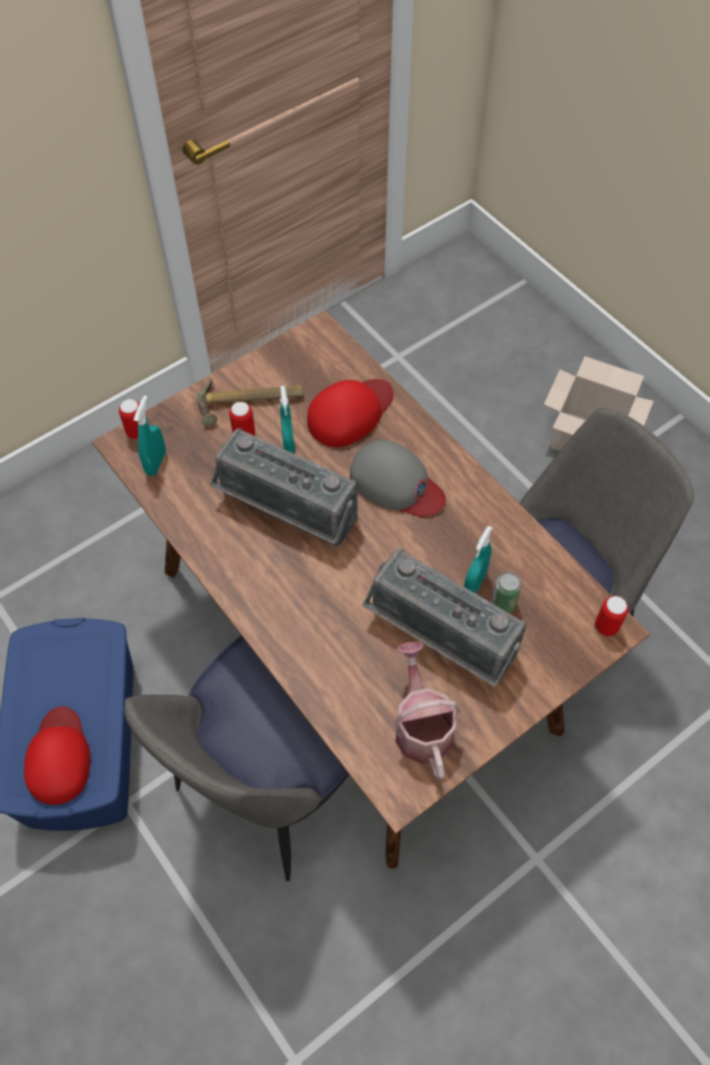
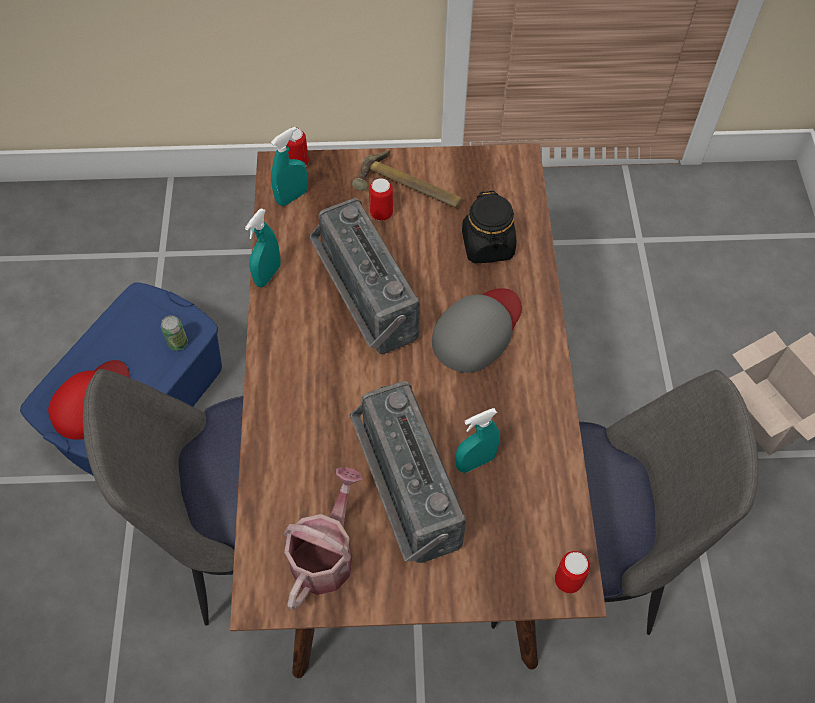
camera: 35 degrees right, 0 degrees up
turquoise spray bottle [280,385,295,454] -> turquoise spray bottle moved to [245,208,281,287]
red cap [307,379,393,447] -> black jar [462,191,516,263]
grey cap [350,440,446,517] -> grey cap turned 120 degrees counterclockwise [432,288,522,373]
can [491,572,521,613] -> can moved to [161,315,188,351]

